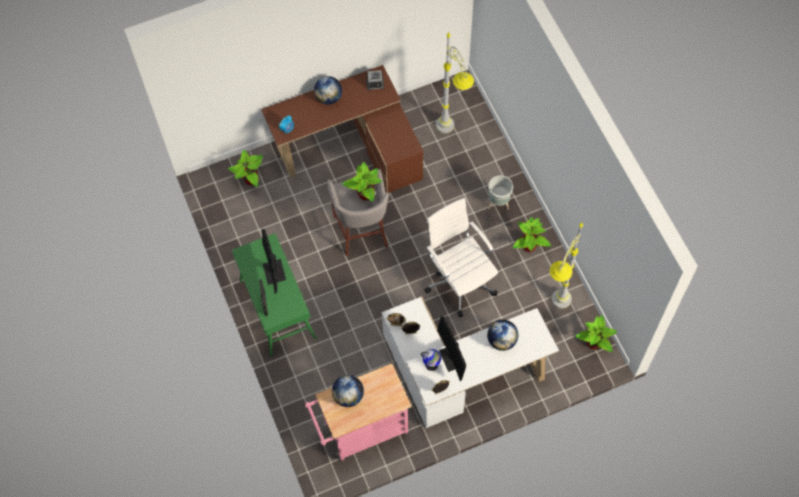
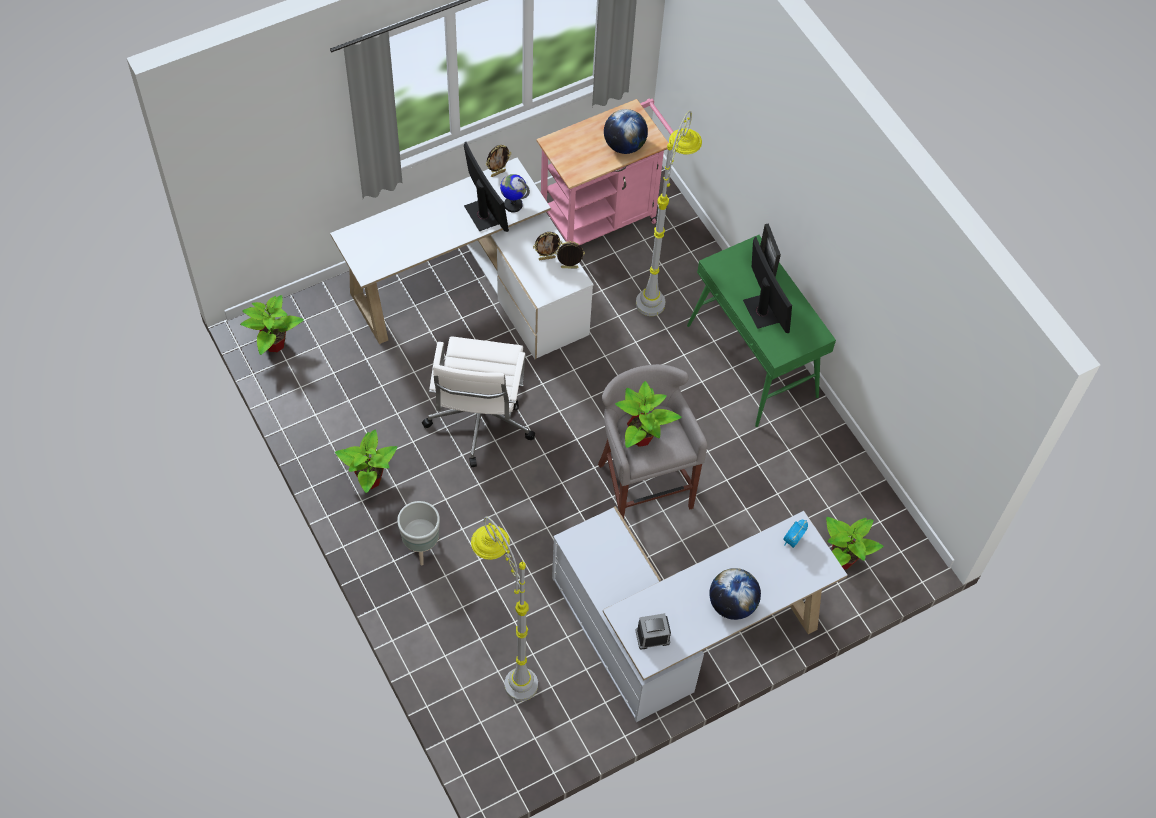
camera: 170 degrees right, 5 degrees down
brown desk [261,65,424,193] -> white desk [552,506,848,722]
white office chair [424,198,498,317] -> white office chair turned 45 degrees clockwise [422,337,535,467]
globe [487,320,518,351] -> none
grey floor lamp [550,223,583,309] -> grey floor lamp moved to [636,111,702,316]

